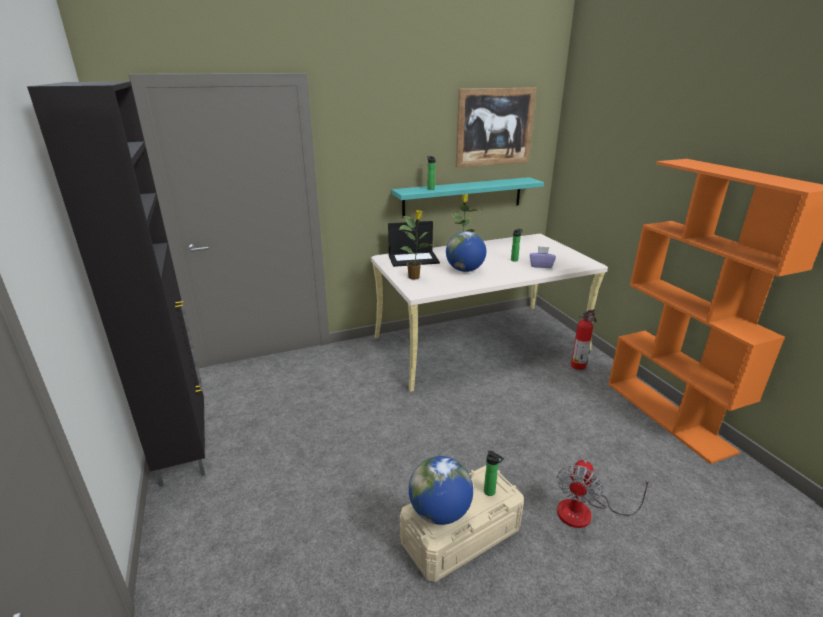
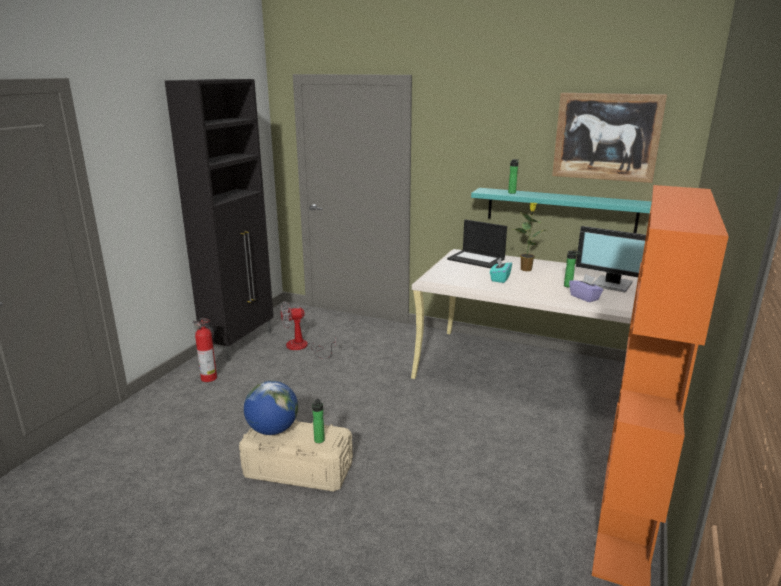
camera: 45 degrees right, 5 degrees down
potted plant [398,210,432,280] -> none
globe [446,231,486,272] -> turquoise tissue box [490,257,512,283]
fan [557,460,654,528] -> fan moved to [281,302,336,359]
fire extinguisher [571,309,596,370] -> fire extinguisher moved to [193,318,217,382]
none -> monitor [576,226,646,293]

